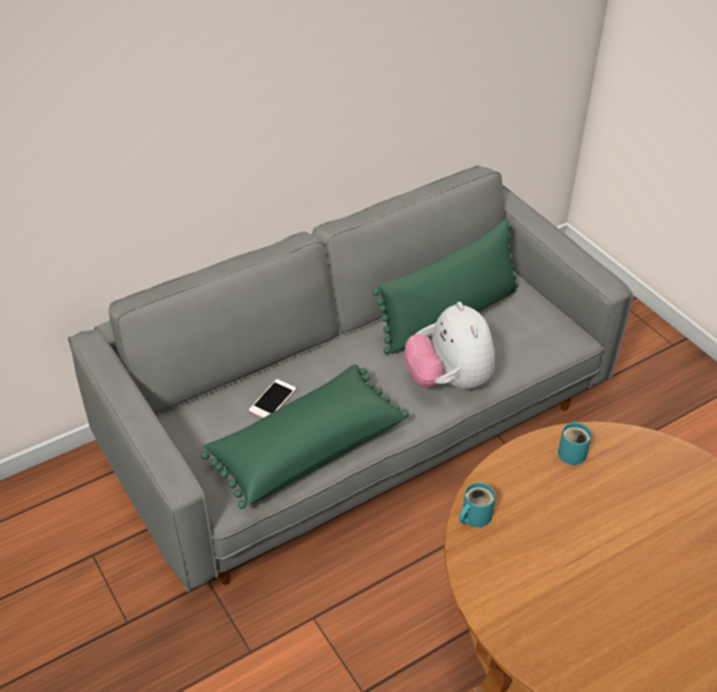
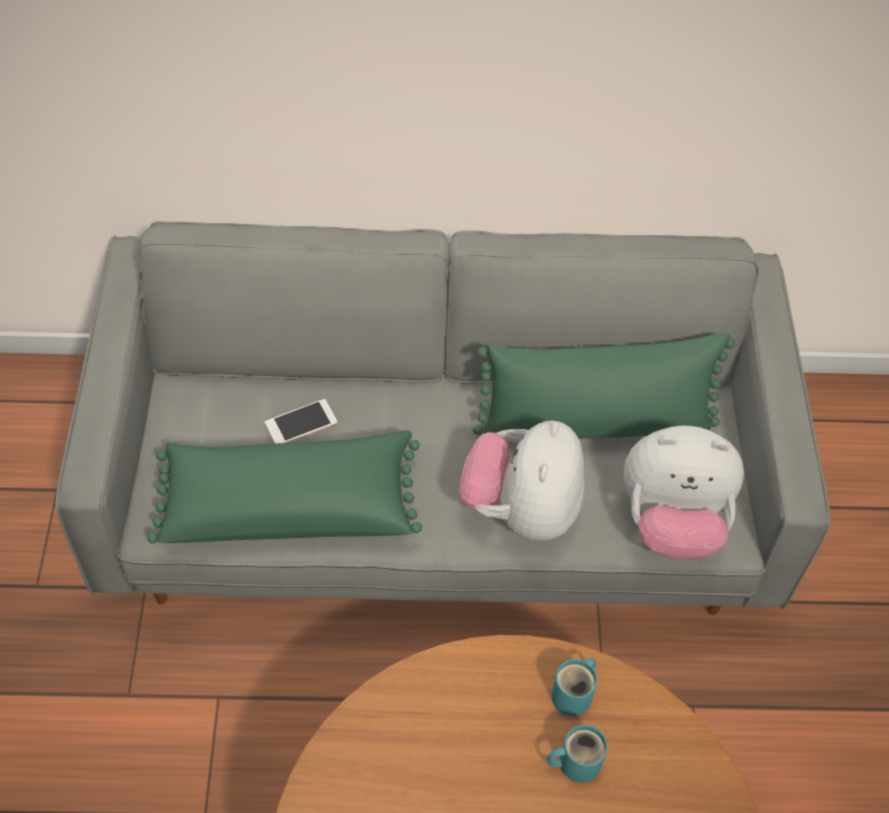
camera: 30 degrees right, 10 degrees up
turquoise mug [459,482,495,527] -> turquoise mug moved to [547,725,608,783]
none -> plush toy [624,426,744,560]

